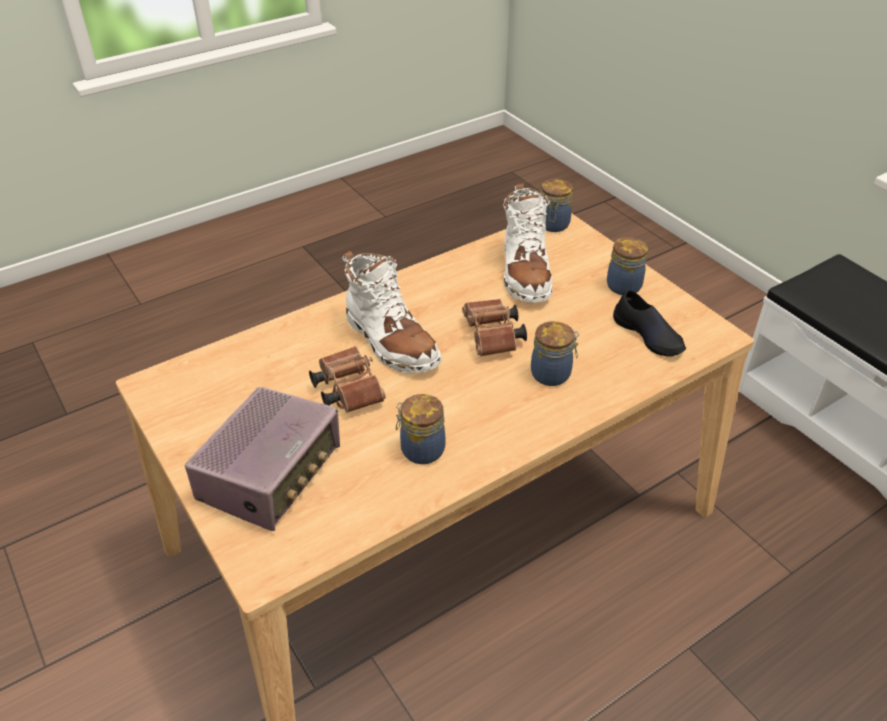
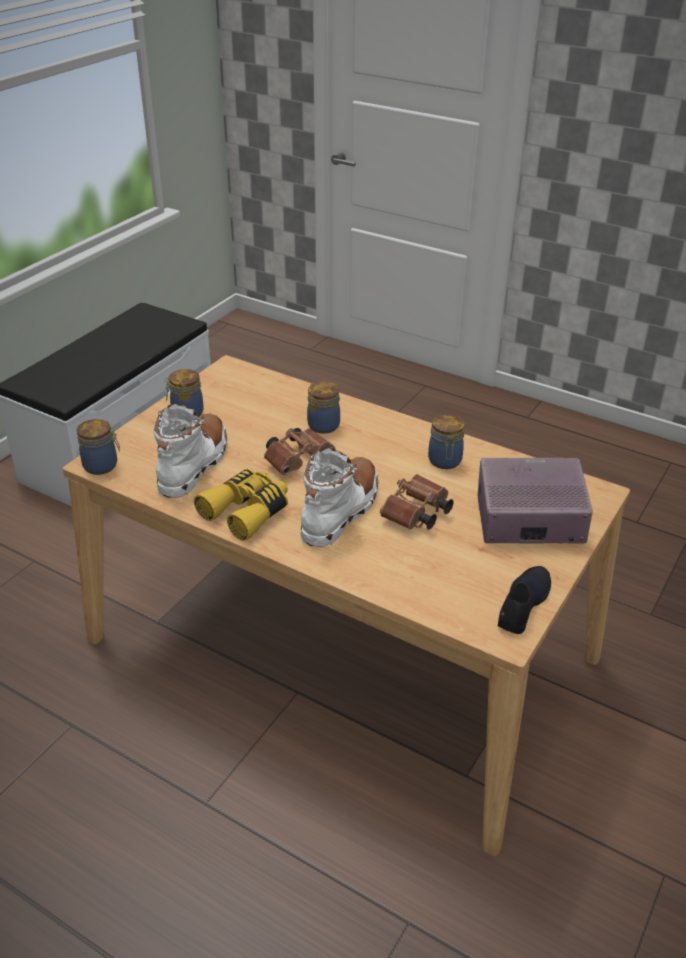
camera: 115 degrees left, 5 degrees down
white boot [503,183,552,303] -> white boot turned 45 degrees counterclockwise [154,404,228,498]
black shoe [613,290,686,357] -> black shoe moved to [498,566,551,634]
none -> yellow binoculars [194,469,288,541]

